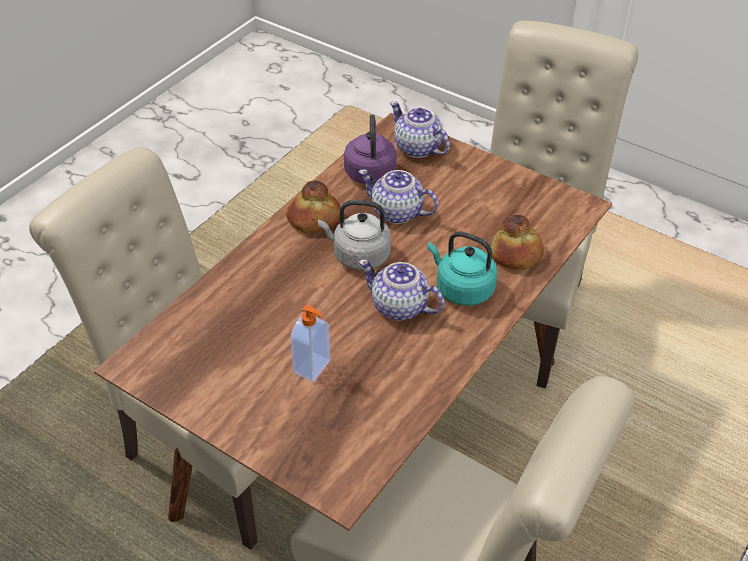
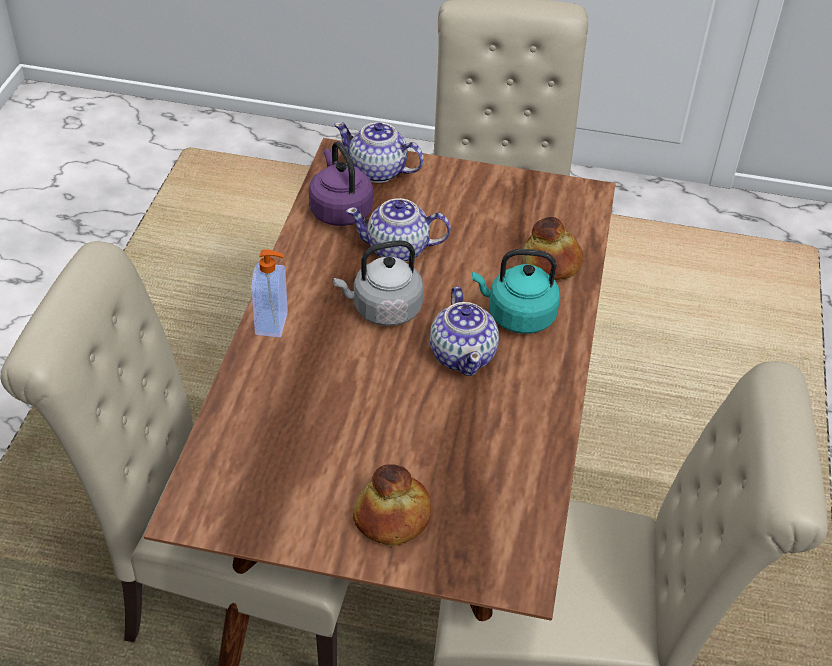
camera: 25 degrees left, 0 degrees up
bread [286,180,340,233] -> bread moved to [353,465,431,546]
soap dispenser [290,305,331,382] -> soap dispenser moved to [251,250,288,338]
teapot [358,259,444,321] -> teapot turned 105 degrees counterclockwise [430,286,499,376]

